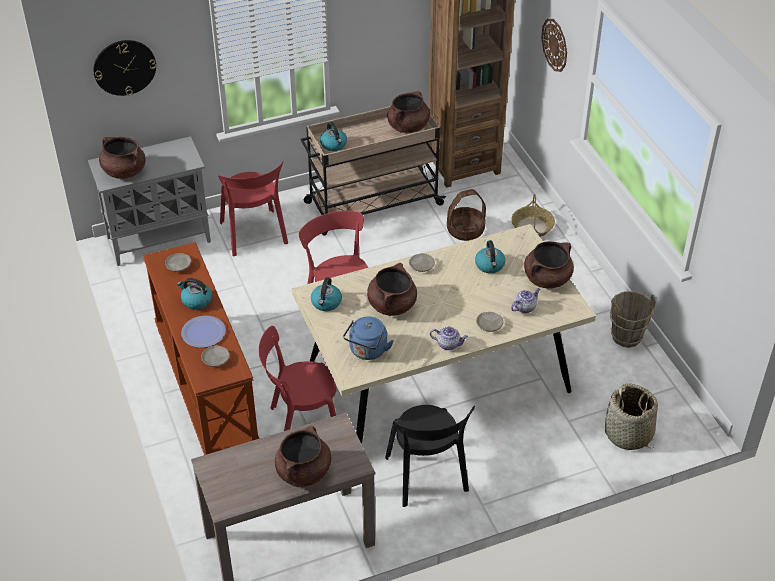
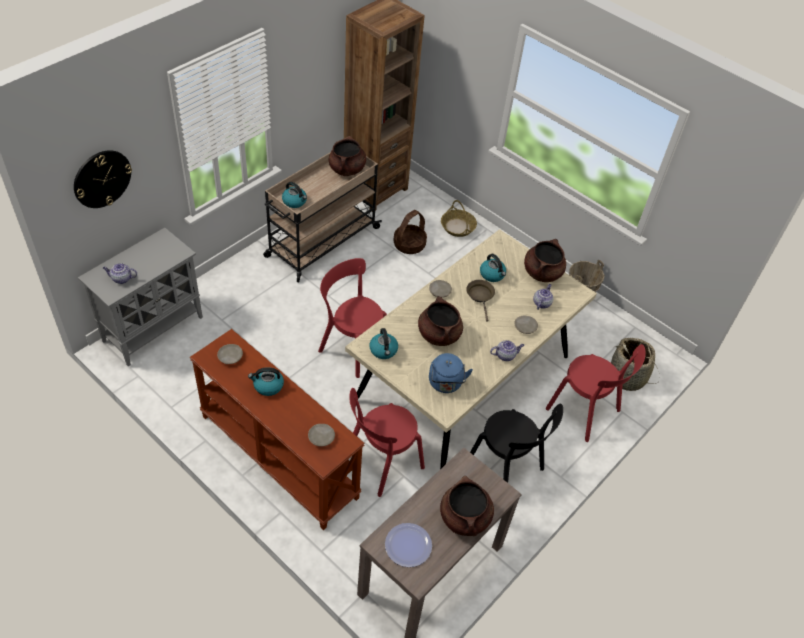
camera: 30 degrees left, 5 degrees up
brown cooking pot [99,137,146,179] -> teapot [103,263,137,284]
plate [181,316,226,348] -> plate moved to [385,523,432,567]
red chair [218,161,288,257] -> red chair moved to [546,344,646,442]
wall clock [541,19,567,72] -> none
none -> brown frying pan [466,280,495,321]

